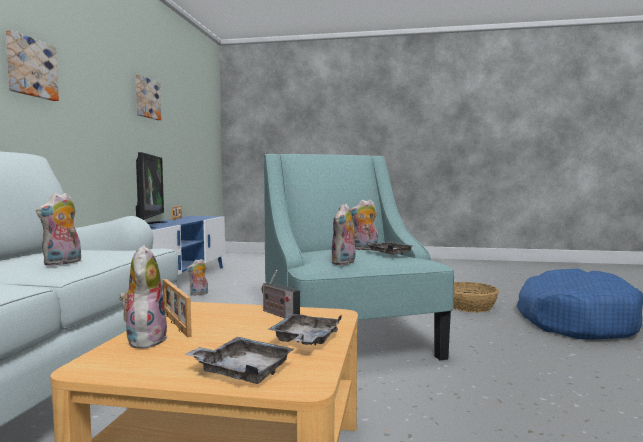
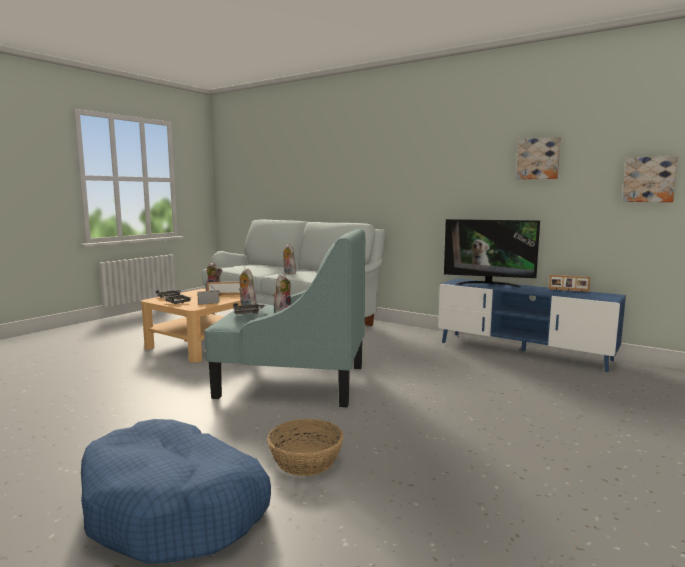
camera: 115 degrees right, 5 degrees up
picture [6,30,59,101] -> picture moved to [622,156,678,202]
plush toy [186,259,208,296] -> none

